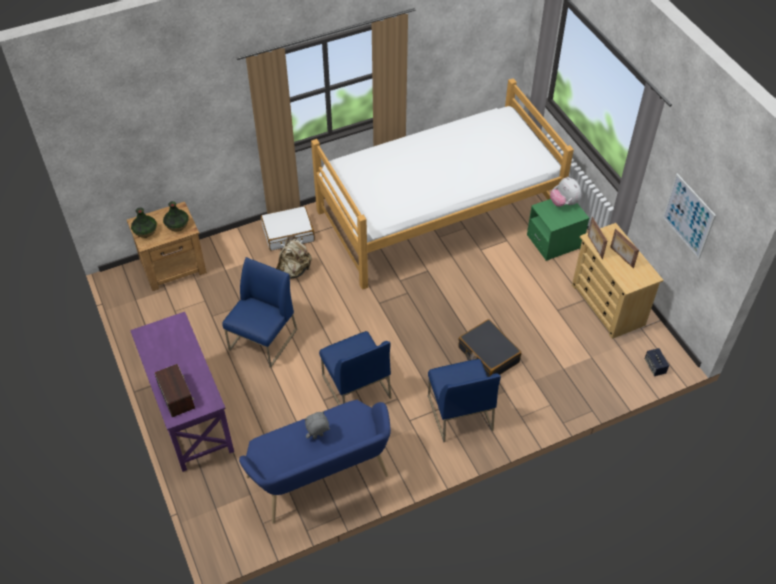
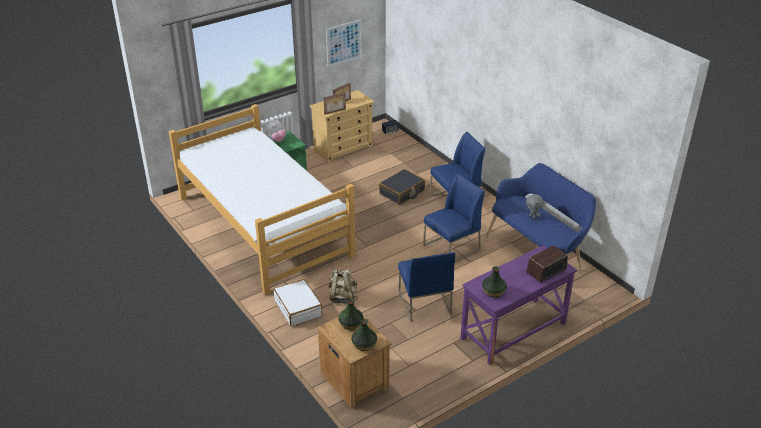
camera: 100 degrees left, 15 degrees down
blue chair [222,257,297,368] -> blue chair turned 120 degrees counterclockwise [398,252,455,322]
none -> vase [482,267,507,298]

